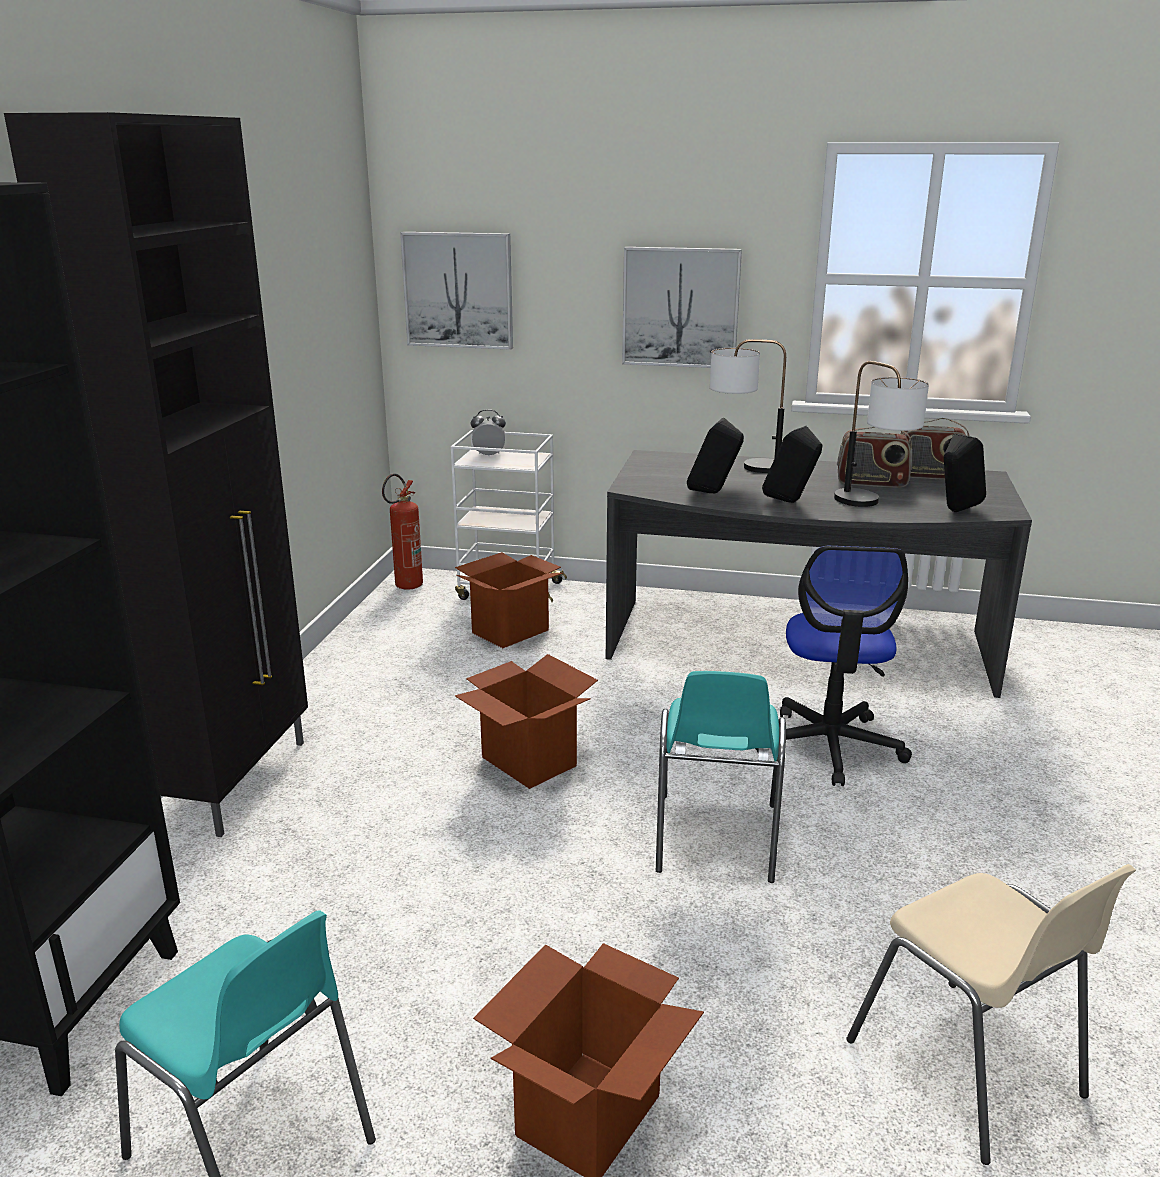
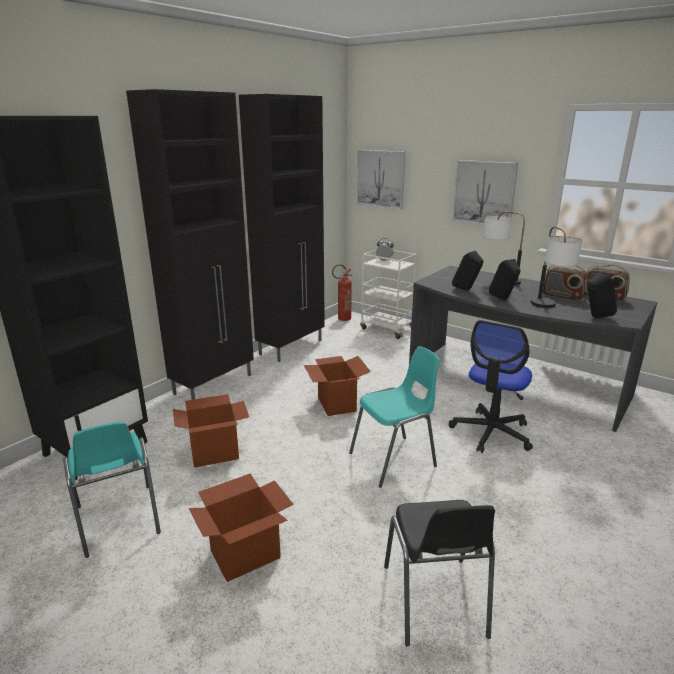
camera: 25 degrees right, 0 degrees up
cardboard box [455,552,563,648] -> cardboard box moved to [173,394,249,468]
turquoise chair [656,671,786,883] -> turquoise chair turned 150 degrees counterclockwise [349,346,440,488]
beige chair [847,864,1136,1165] -> black chair [384,500,495,647]
none -> black cabinet [239,94,325,362]

